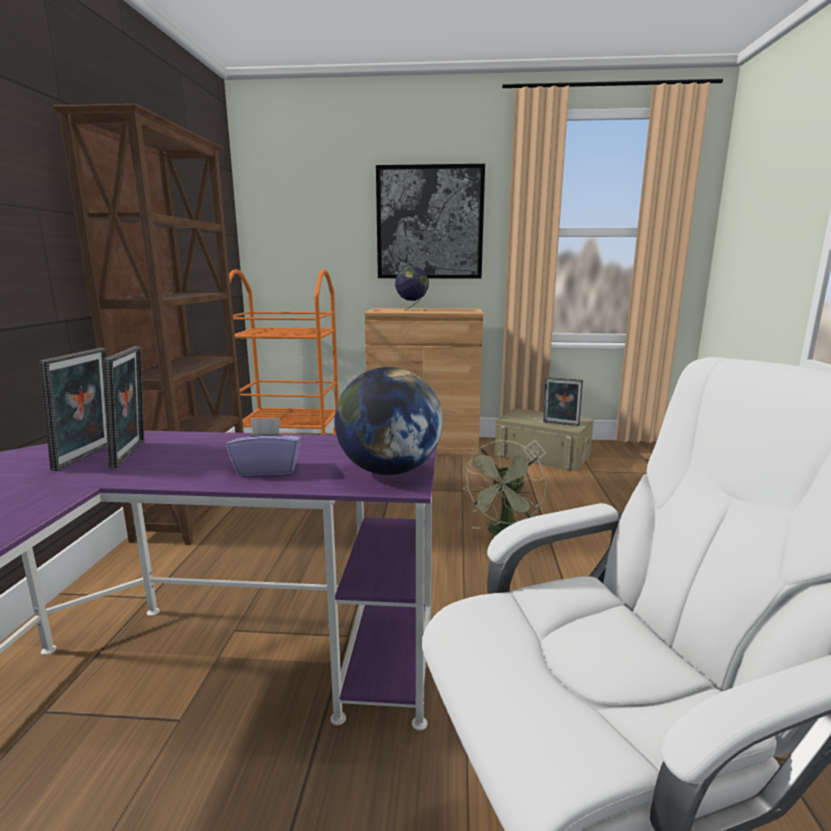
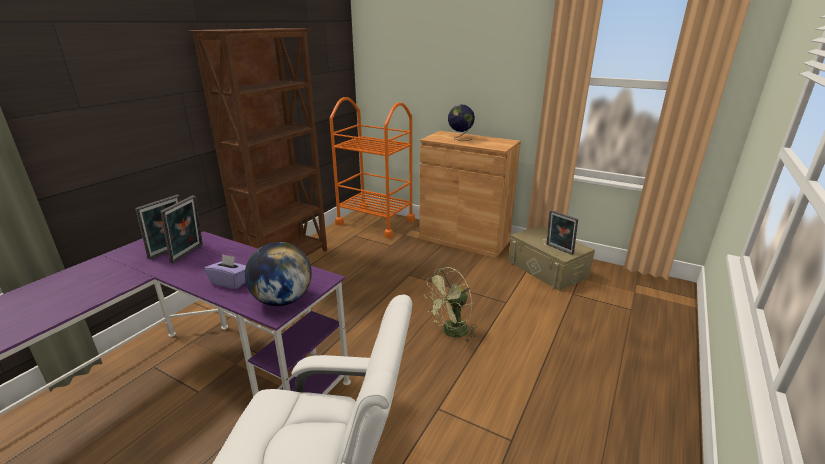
camera: 25 degrees right, 10 degrees up
picture [376,164,485,279] -> none

